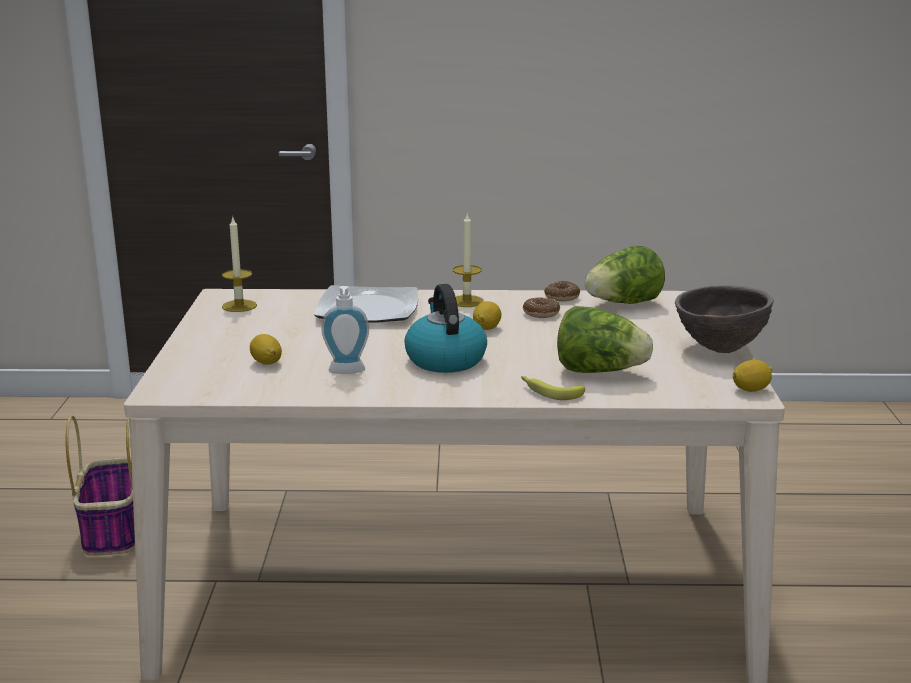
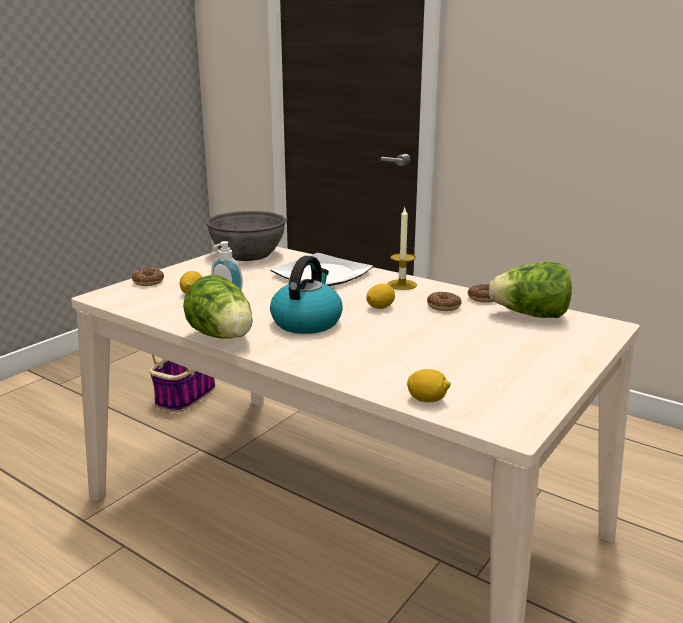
camera: 35 degrees right, 0 degrees up
candle [222,218,257,312] -> grey bowl [206,211,286,261]
banana [521,376,585,400] -> none
lettuce [557,306,653,373] -> lettuce moved to [183,275,253,339]
brown bowl [675,285,774,353] -> none
lemon [733,360,772,392] -> lemon moved to [407,369,451,402]
none -> donut [132,268,164,286]

